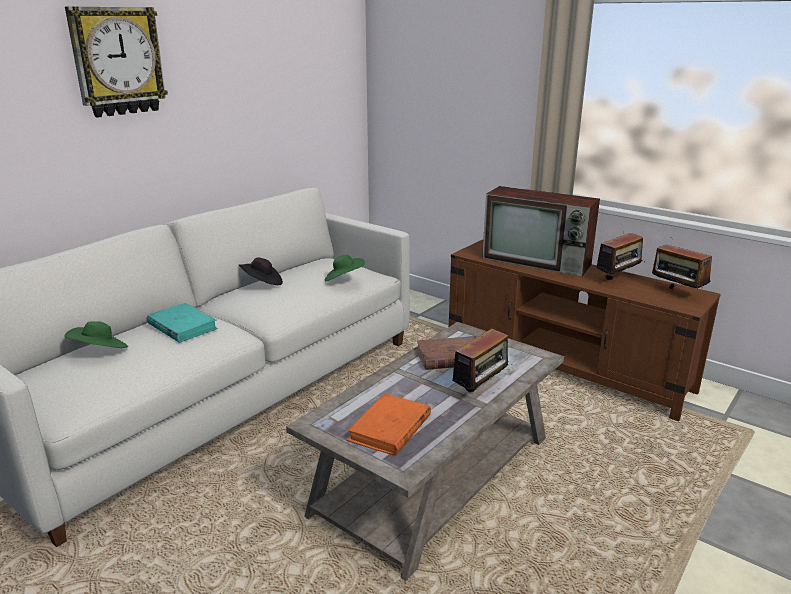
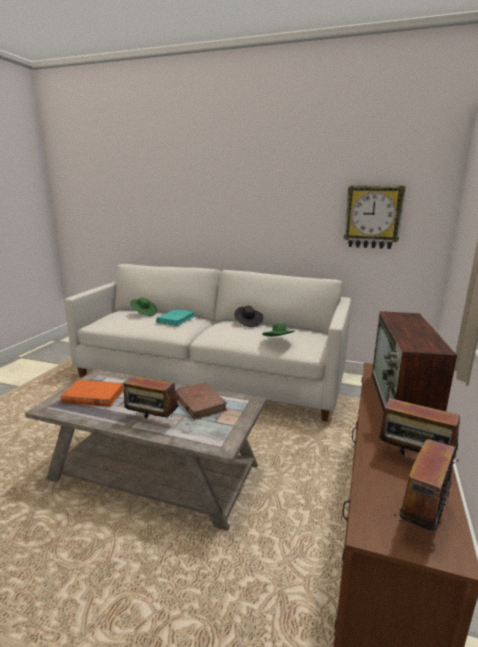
camera: 70 degrees right, 5 degrees down
wall clock [65,6,168,118] -> wall clock moved to [344,185,406,249]

